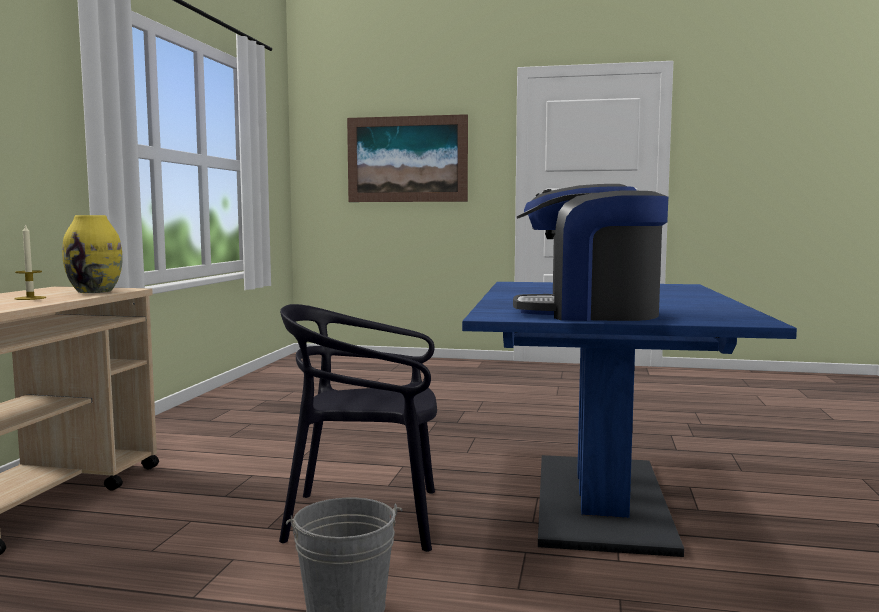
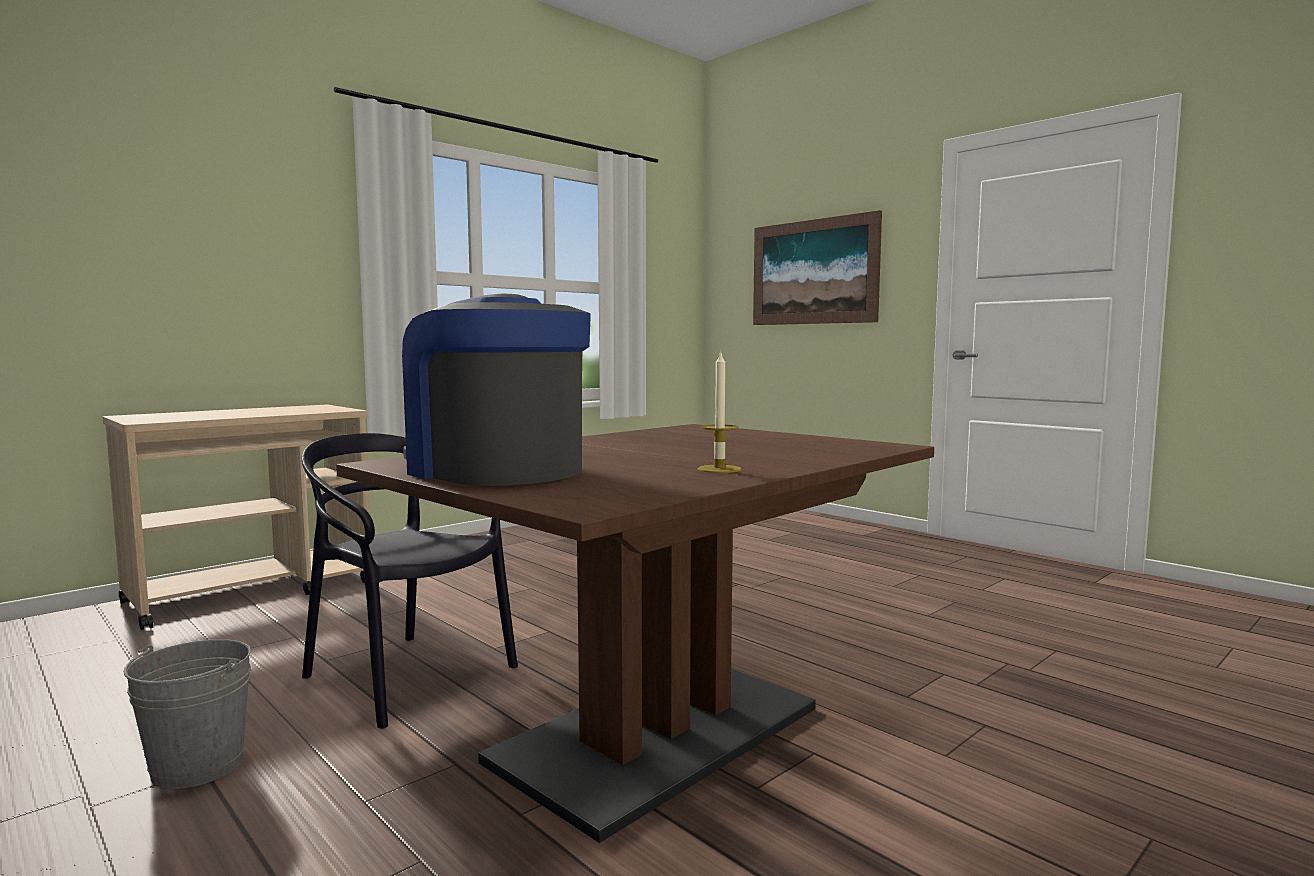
camera: 35 degrees right, 0 degrees up
candle [15,224,46,300] -> candle moved to [698,350,742,473]
yellow vase [62,215,123,293] -> none
blue dining table [462,282,797,557] -> brown dining table [336,424,934,843]

